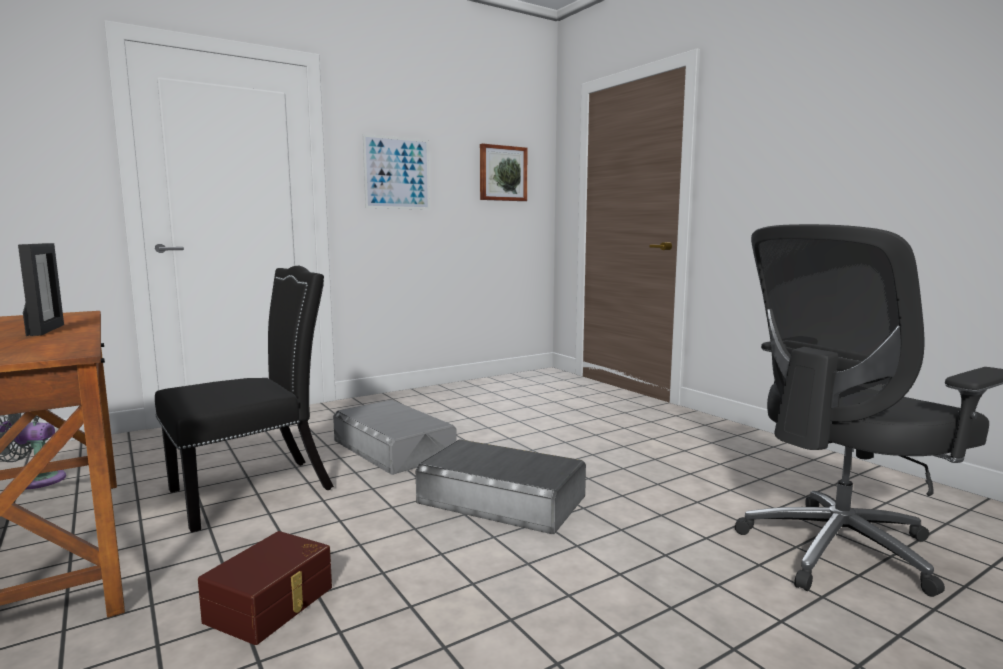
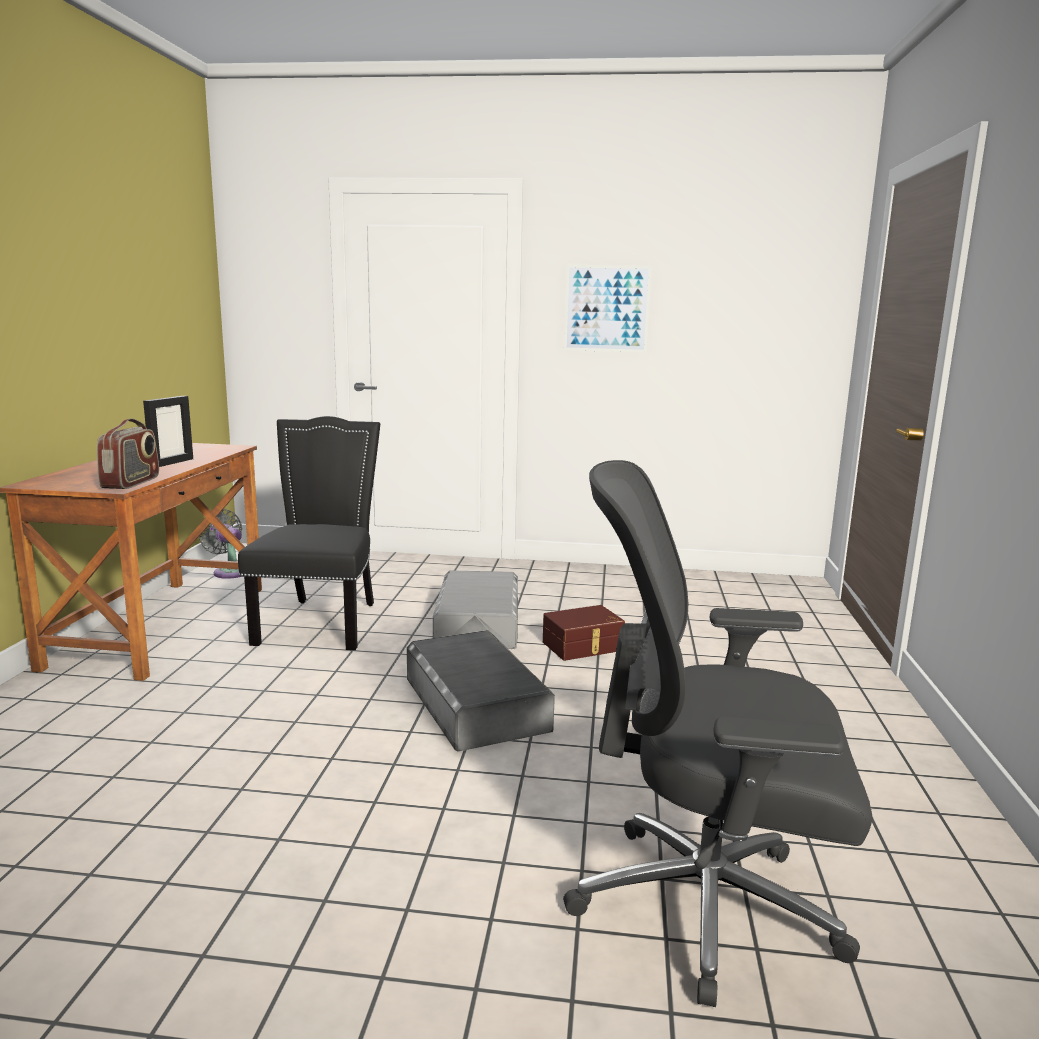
camera: 40 degrees right, 5 degrees up
black chair [155,266,334,532] -> black chair turned 90 degrees counterclockwise [238,416,380,650]
brown storage box [198,531,332,645] -> brown storage box moved to [543,605,625,661]
picture [480,144,527,201] -> none
none -> radio [97,418,159,489]

